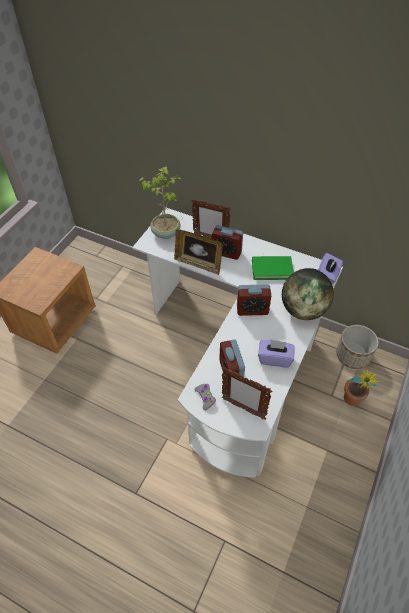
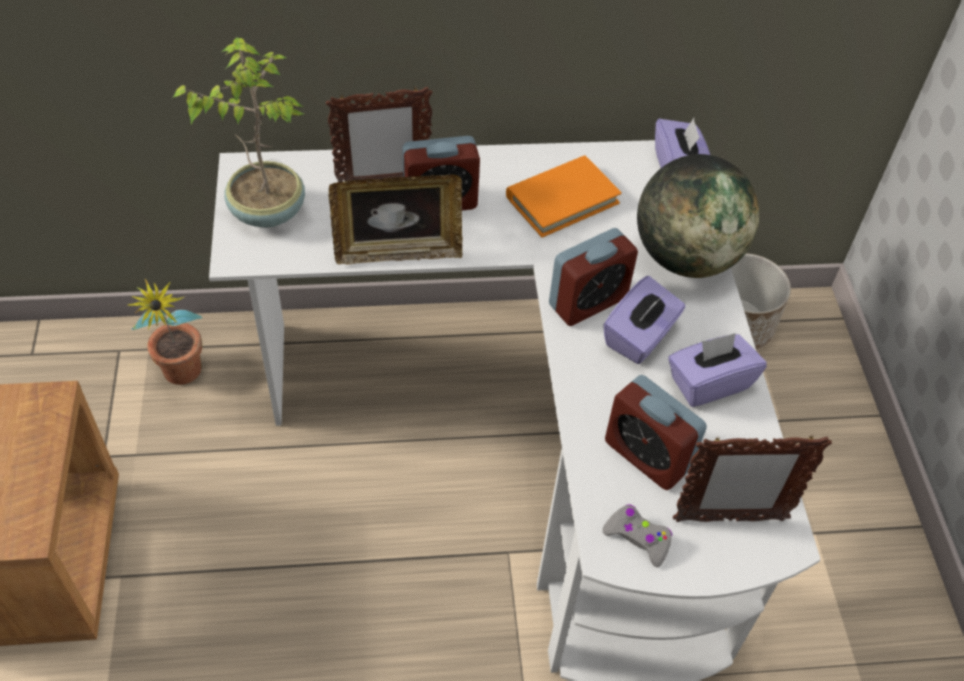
camera: 35 degrees left, 0 degrees up
green book [252,256,294,280] -> orange book [506,155,622,237]
potted plant [344,367,380,406] -> potted plant moved to [128,278,202,385]
none -> purple tissue box [603,276,686,364]

